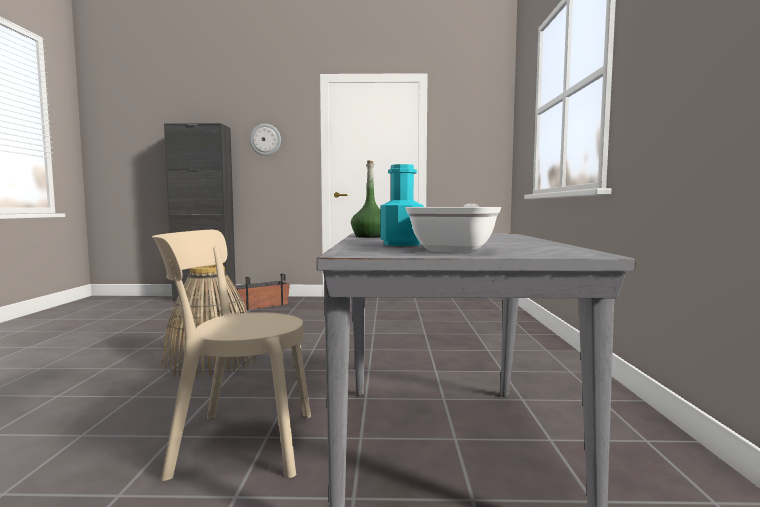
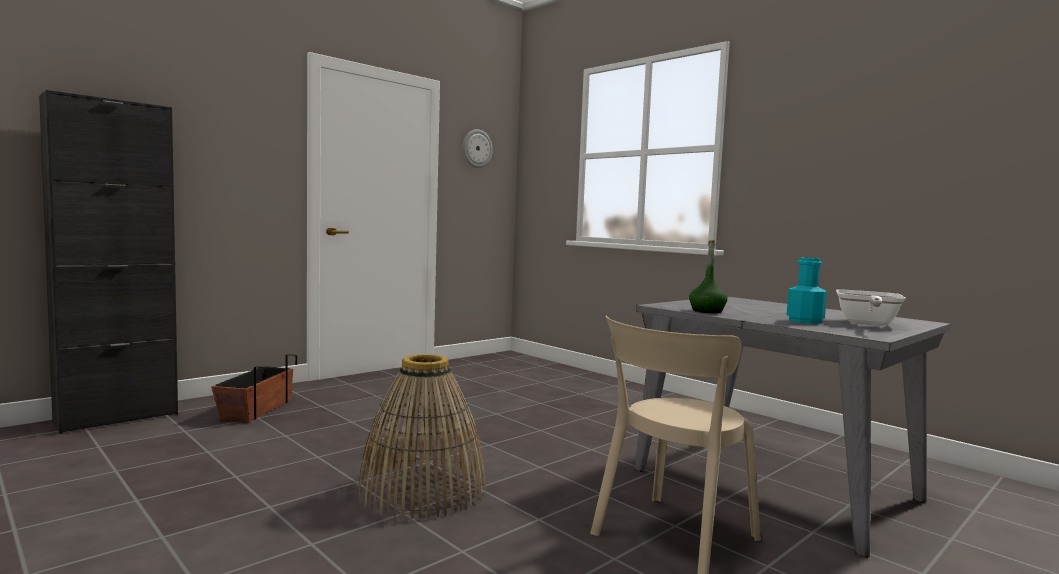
camera: 45 degrees left, 0 degrees up
wall clock [250,124,281,156] -> wall clock moved to [463,129,493,168]
frying pan [405,204,501,253] -> frying pan turned 135 degrees counterclockwise [836,289,905,326]

